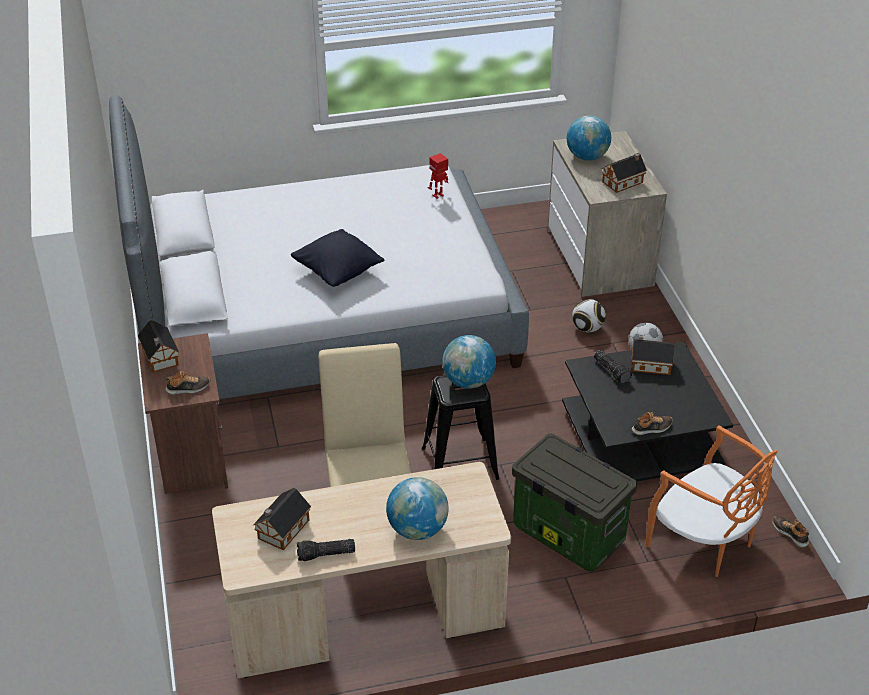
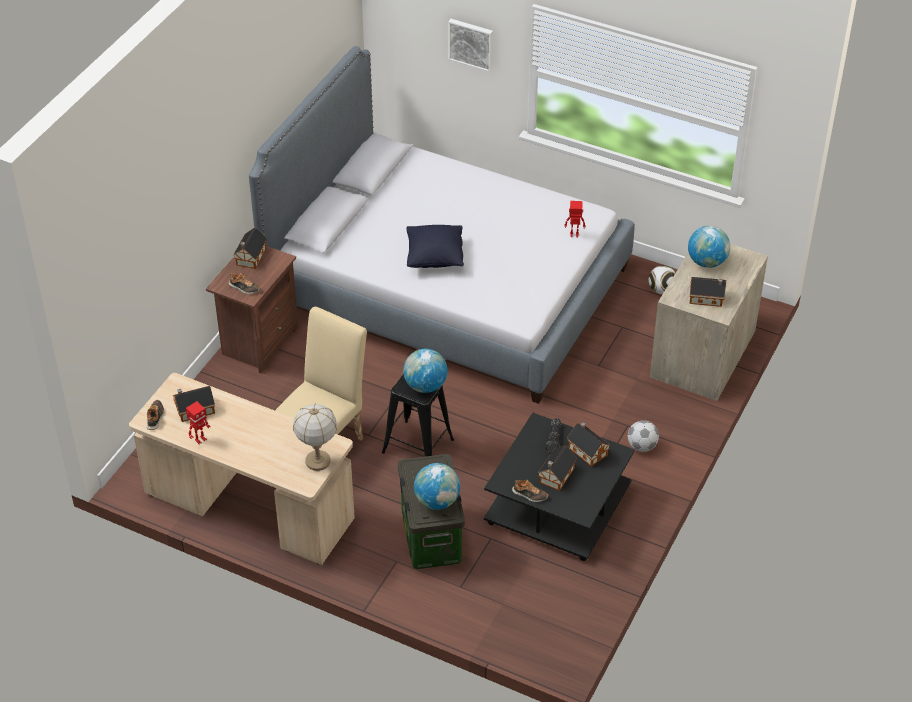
camera: 40 degrees right, 5 degrees up
flashlight [297,539,355,561] -> toy robot [186,401,211,444]
globe [386,477,449,540] -> globe moved to [414,463,460,510]
football [572,299,606,332] -> football moved to [648,265,675,294]
orange chair [646,425,778,577] -> none
shoe [772,516,809,548] -> shoe moved to [147,400,164,430]
none -> table lamp [293,404,337,471]
none -> picture [448,19,493,72]
none -> toy house [538,445,577,491]

